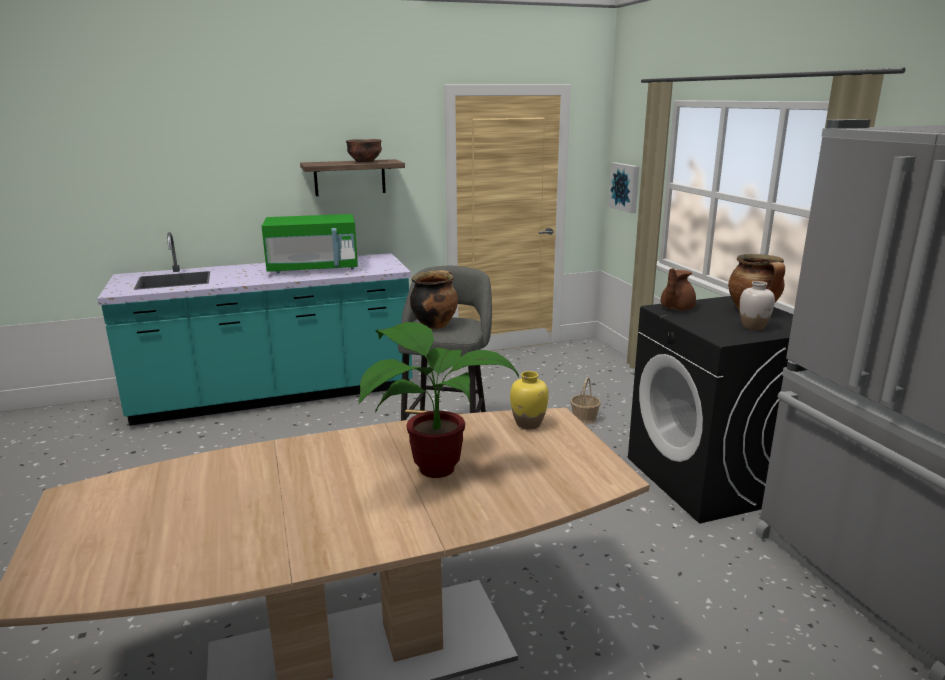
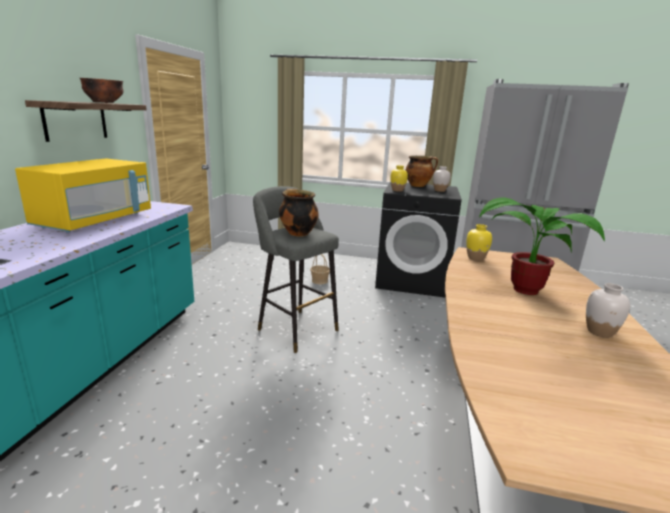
camera: 60 degrees left, 0 degrees up
green microwave [262,214,358,274] -> yellow microwave [15,159,151,233]
picture [608,162,639,213] -> none
brown teapot [660,268,696,311] -> yellow vase [390,165,408,192]
none -> white vase [586,283,630,338]

